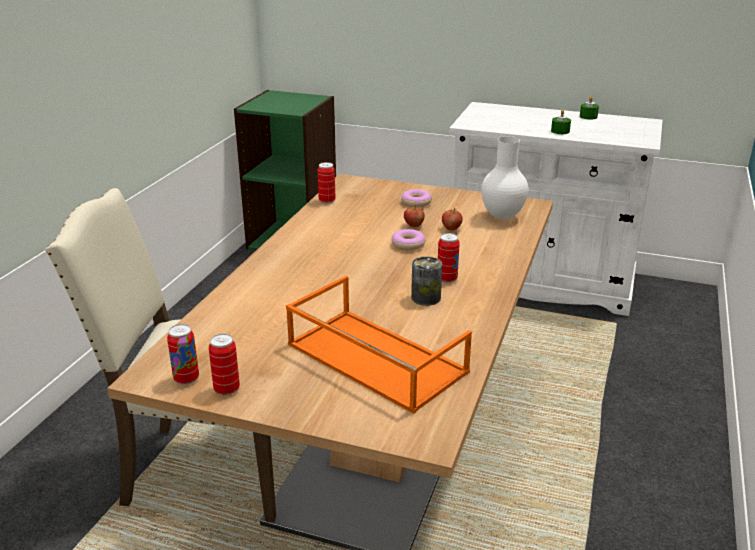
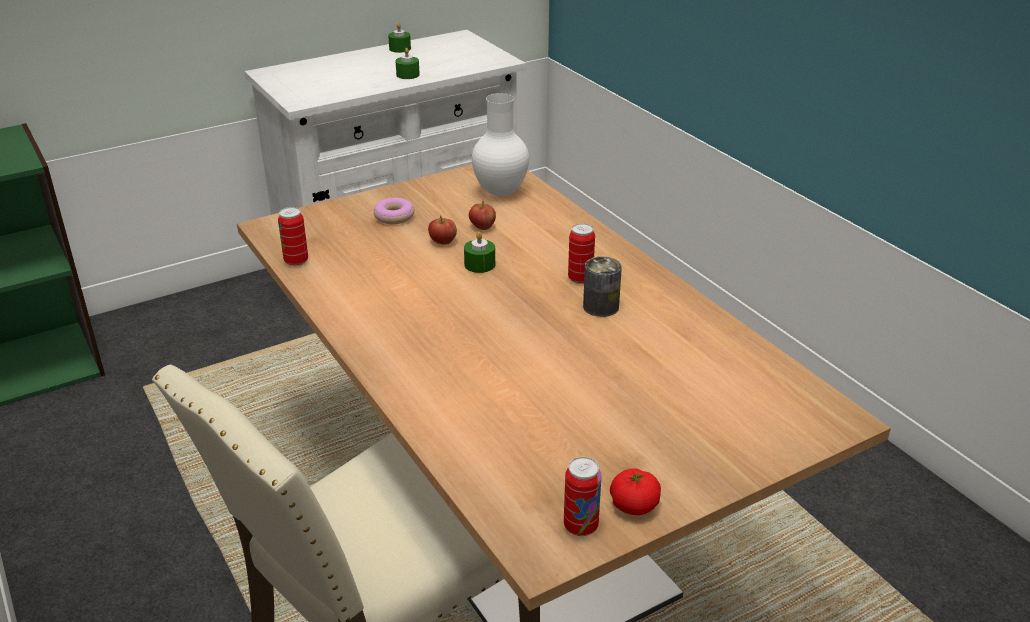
camera: 50 degrees left, 5 degrees up
can [209,334,240,395] -> tomato [610,468,661,515]
orange tray [286,276,472,414] -> none
donut [391,229,425,251] -> green candle [464,232,495,273]

